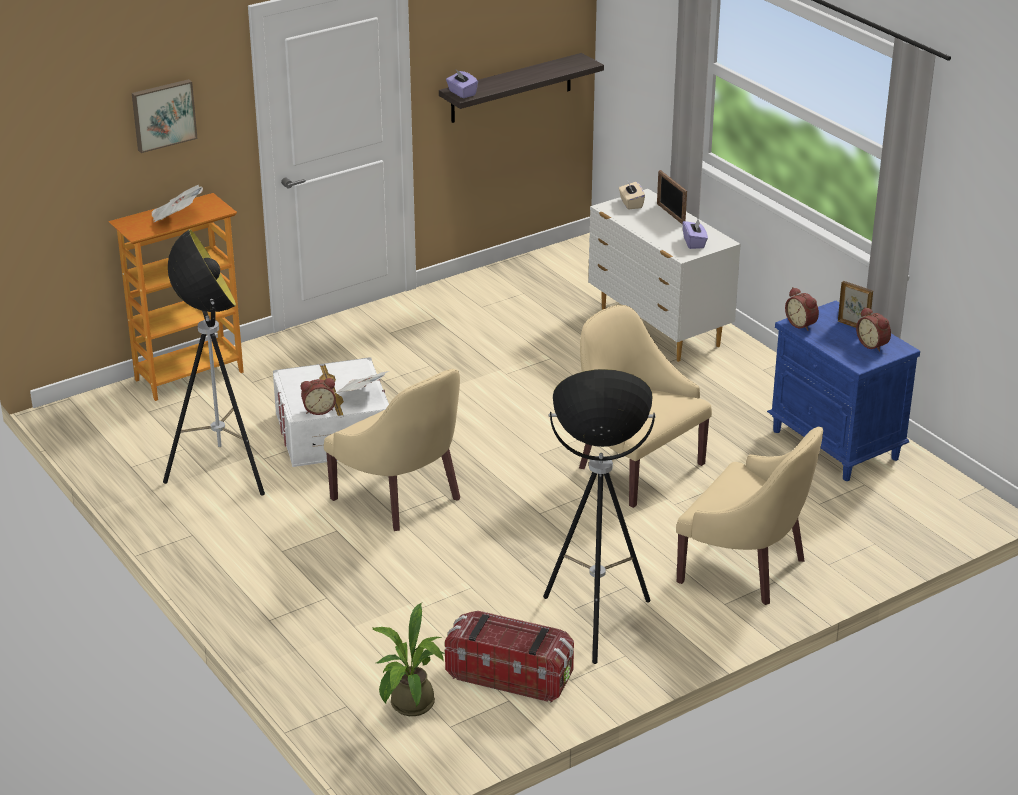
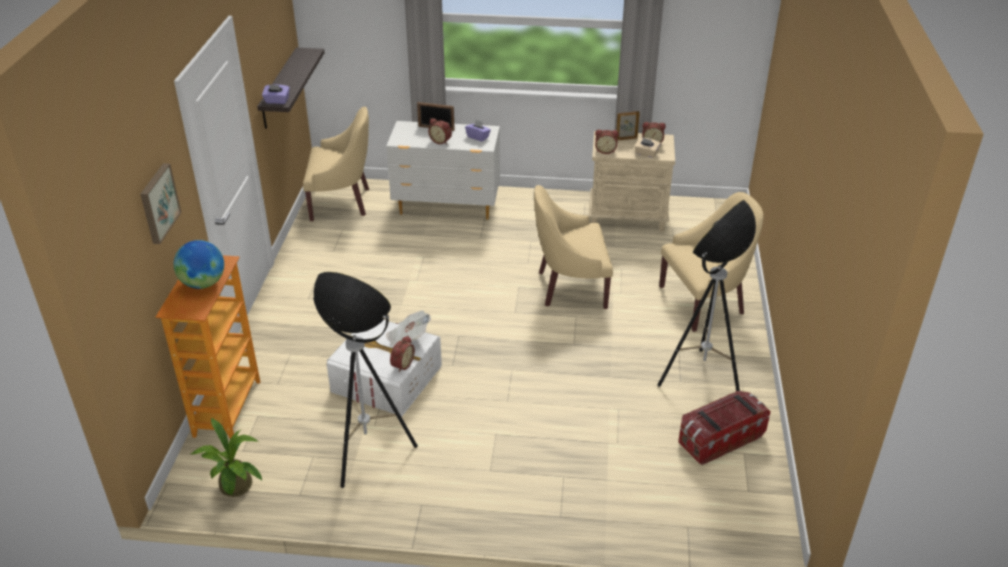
camera: 50 degrees left, 5 degrees up
newspaper [151,185,203,223] -> globe [173,240,224,289]
beige armchair [324,369,460,531] -> beige armchair moved to [303,107,369,221]
potted plant [372,603,445,716] -> potted plant moved to [190,418,262,497]
beige tissue box [619,179,645,210] -> beige tissue box moved to [634,138,661,158]
blue nightstand [767,301,920,481] -> beige nightstand [589,131,675,232]
none -> alarm clock [428,118,452,145]

